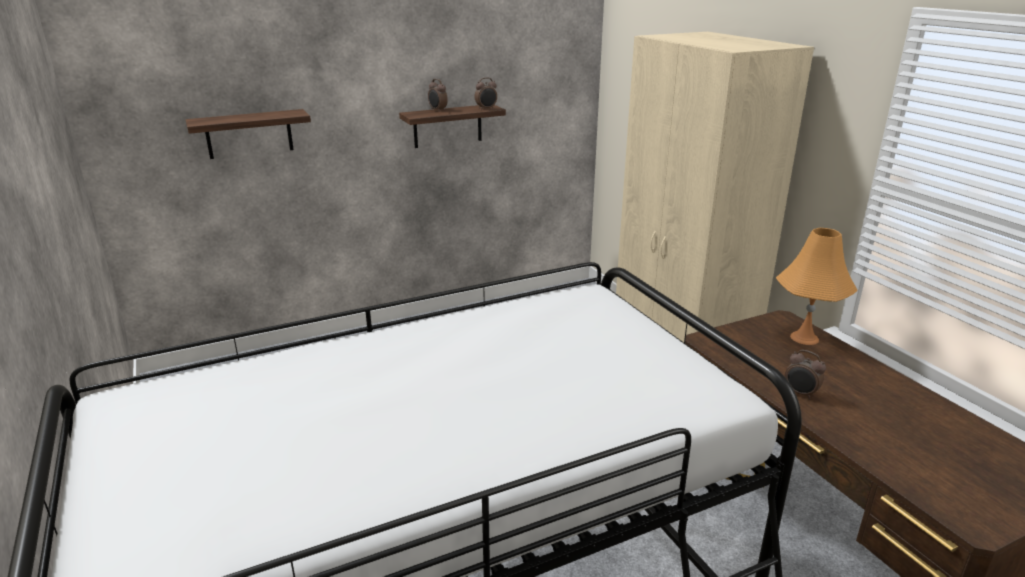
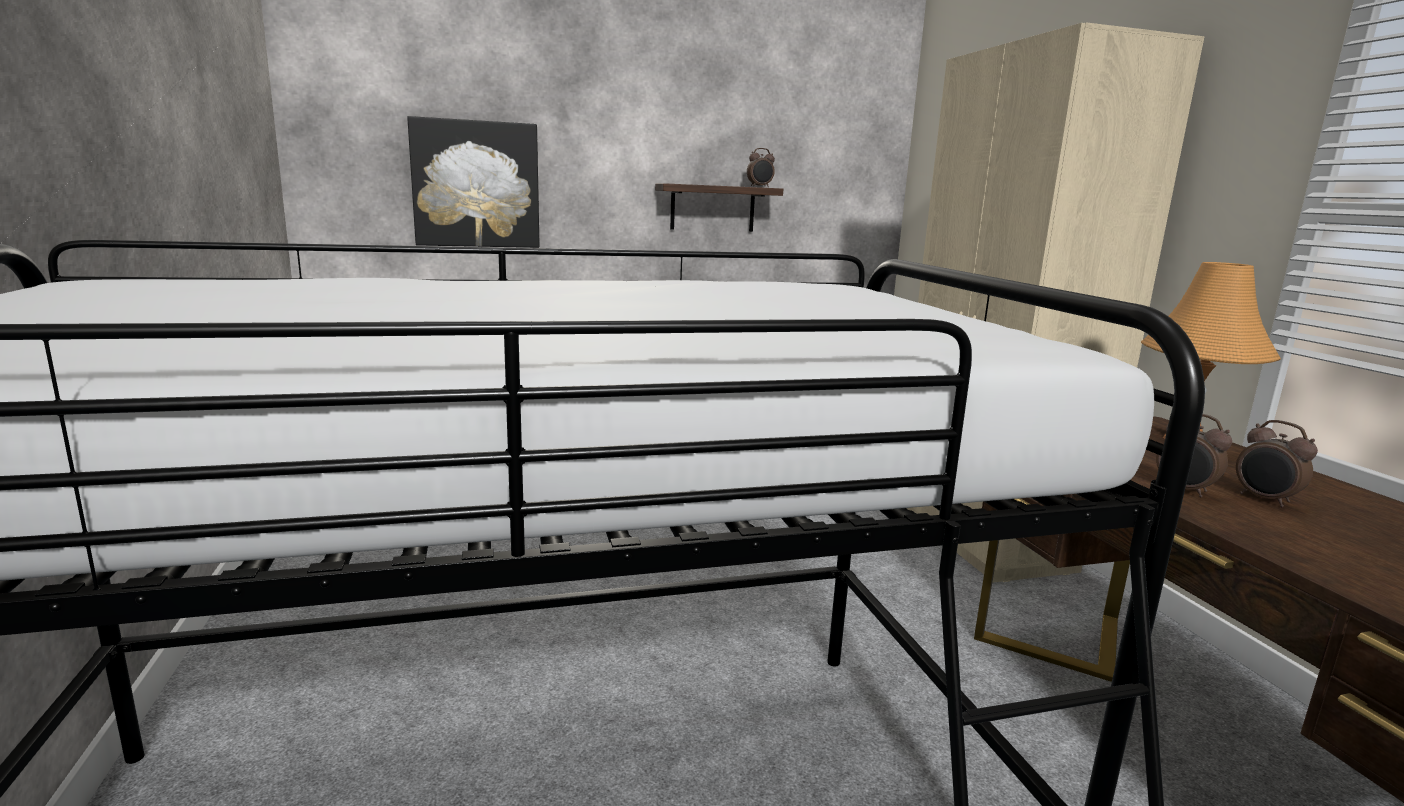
camera: 10 degrees right, 10 degrees down
shelf [185,109,311,159] -> picture [407,116,540,248]
alarm clock [428,79,448,112] -> alarm clock moved to [1236,420,1318,507]

